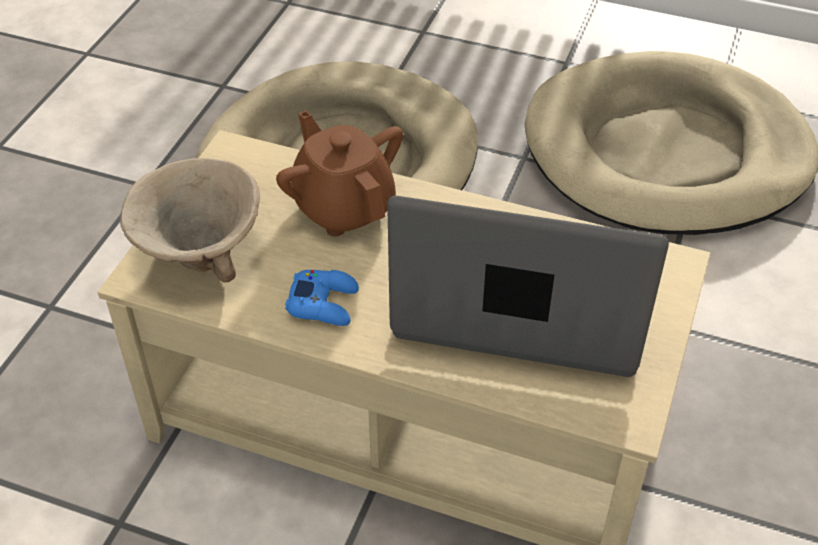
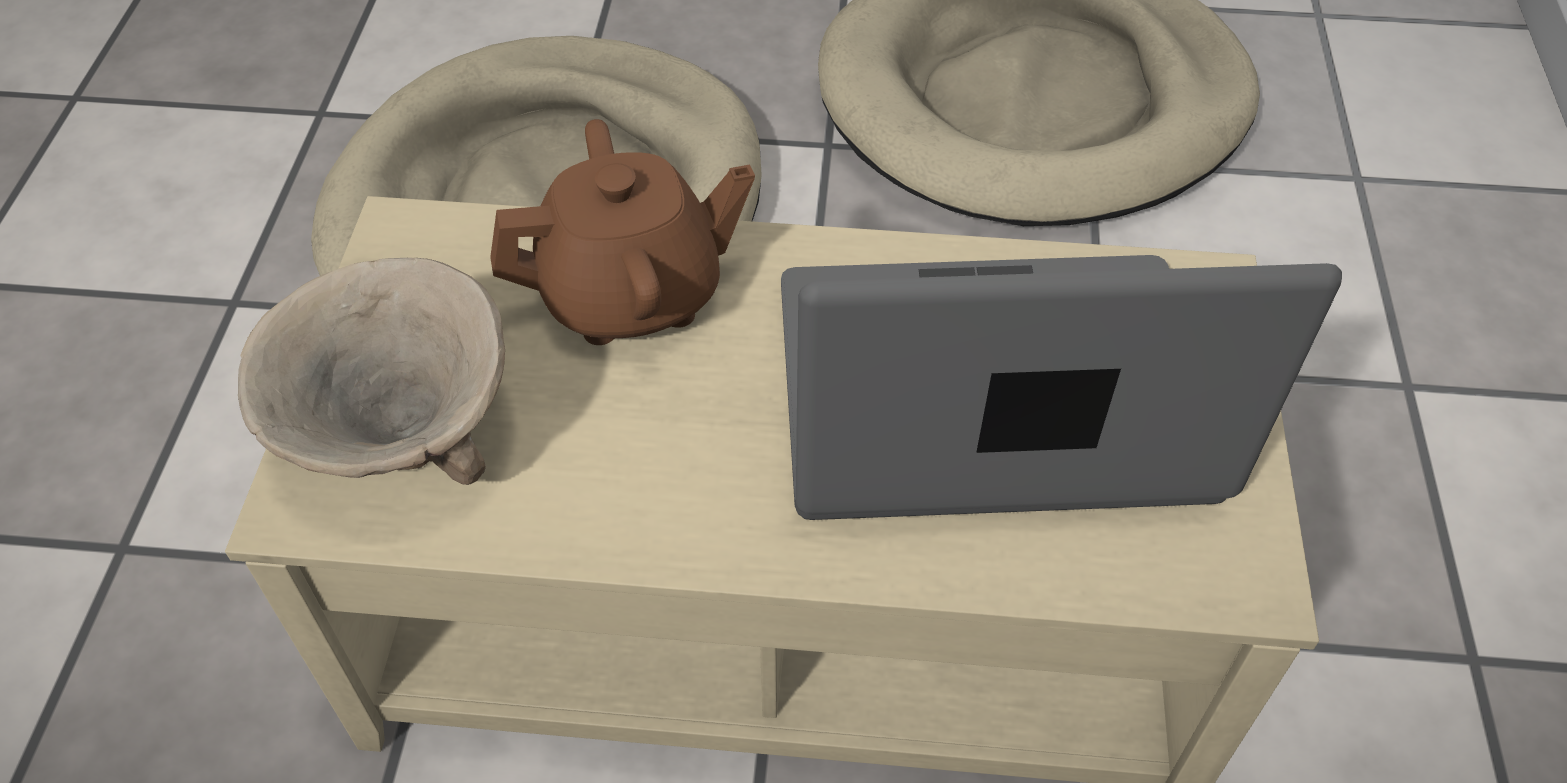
camera: 15 degrees left, 5 degrees up
brown teapot [276,110,403,236] -> brown teapot turned 120 degrees clockwise [490,119,755,345]
blue game controller [285,270,359,326] -> none

